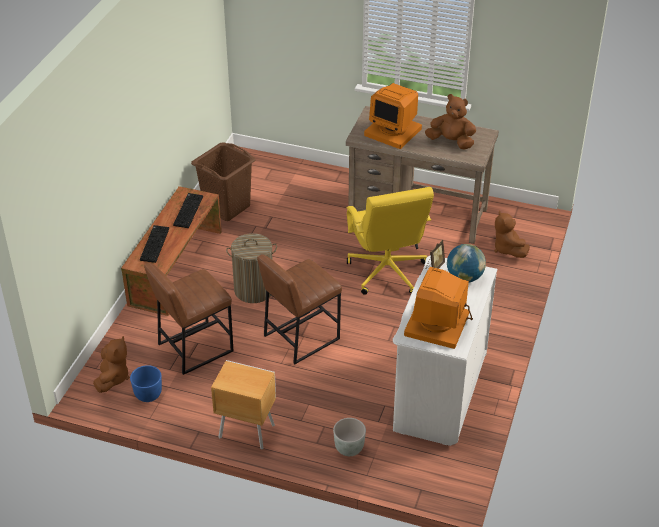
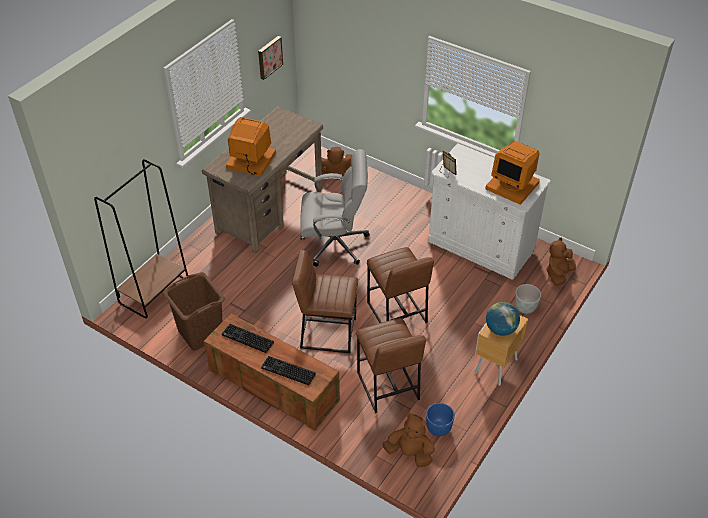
camera: 75 degrees left, 5 degrees up
laundry basket [226,233,277,303] -> brown chair [292,250,358,353]
yellow office chair [347,187,434,295] -> grey office chair [300,149,370,267]
monitor [364,83,422,149] -> monitor turned 120 degrees counterclockwise [226,117,276,176]
brown plush toy [425,94,476,150] -> brown plush toy moved to [546,238,576,286]
globe [447,244,486,282] -> globe moved to [486,302,520,336]
none -> clothes rack [94,159,189,319]
none -> picture [258,36,283,80]

